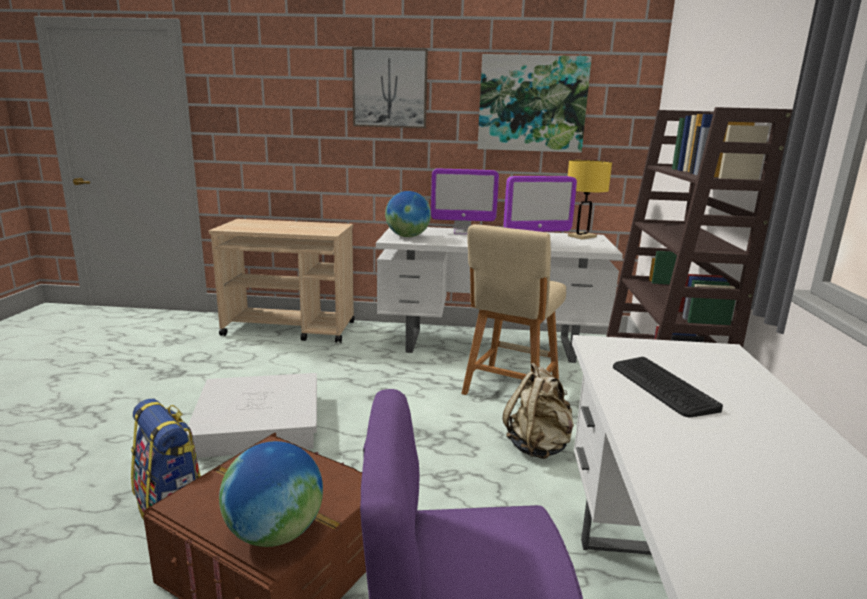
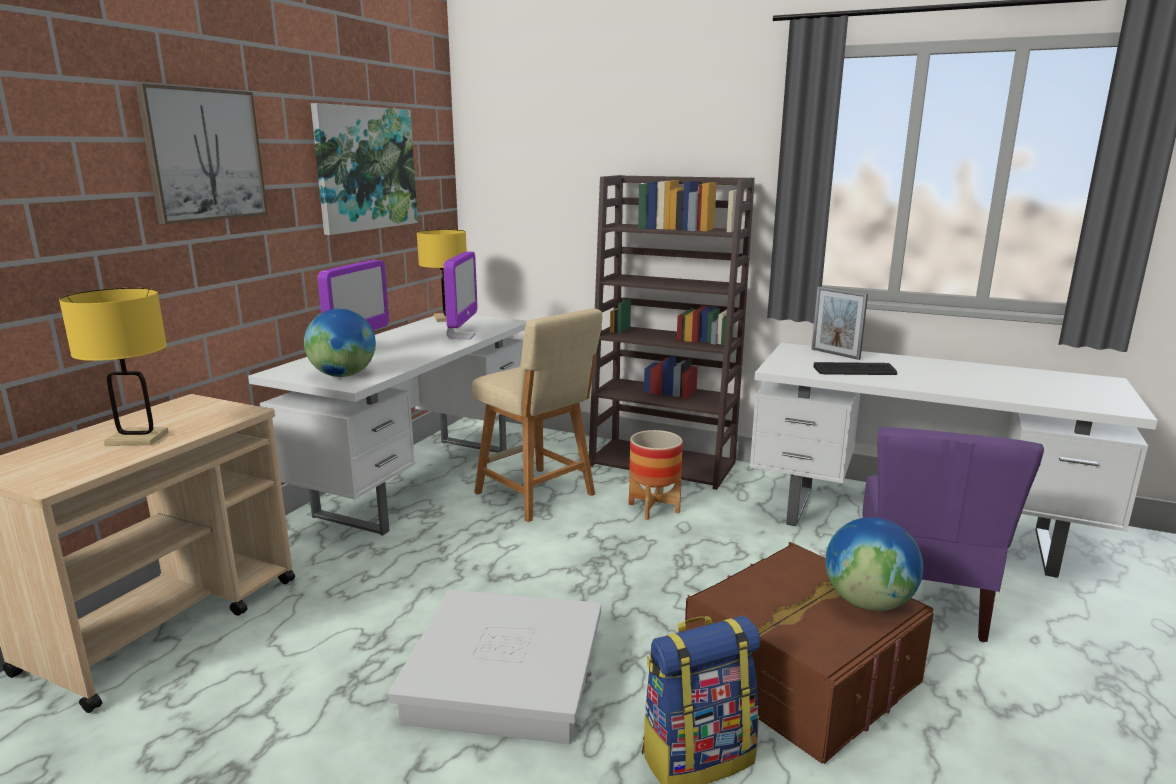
camera: 70 degrees left, 0 degrees up
beige backpack [503,363,574,459] -> planter [629,430,683,520]
none -> yellow table lamp [59,288,169,446]
none -> picture frame [811,286,868,360]

